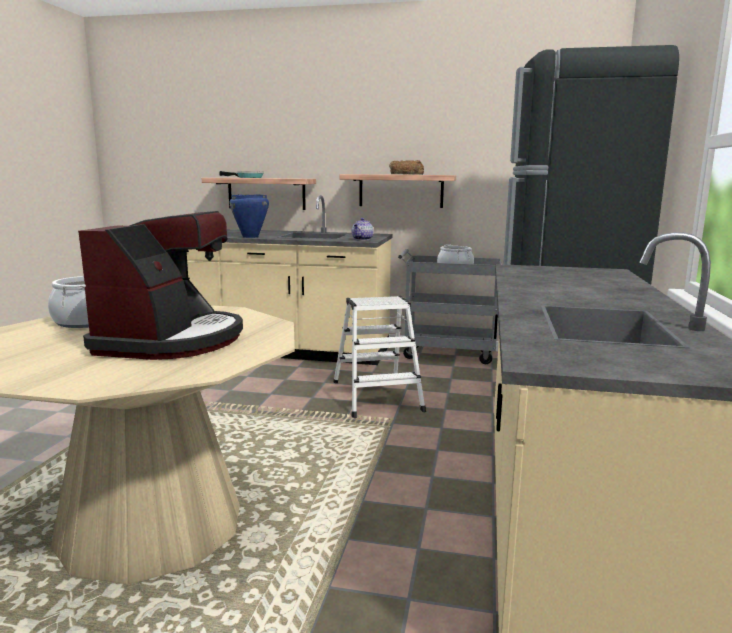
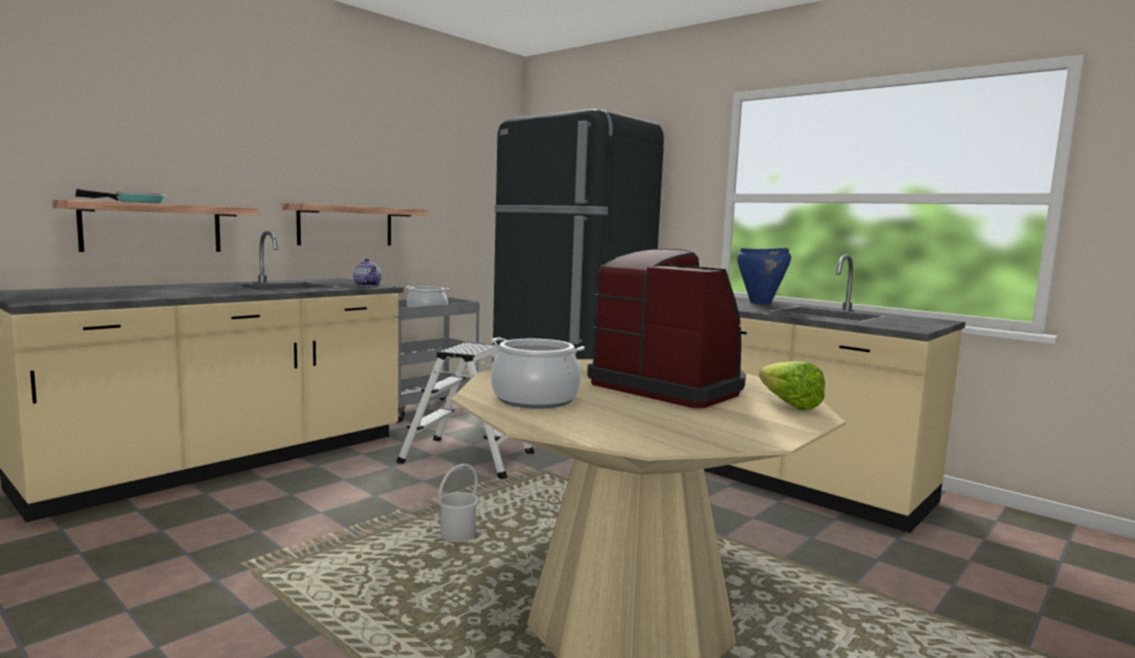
camera: 60 degrees left, 5 degrees down
blue cooking pot [229,194,269,238] -> blue cooking pot moved to [737,248,791,304]
bread [389,160,424,175] -> none
none -> white bucket [438,464,479,542]
none -> lettuce [759,361,825,411]

